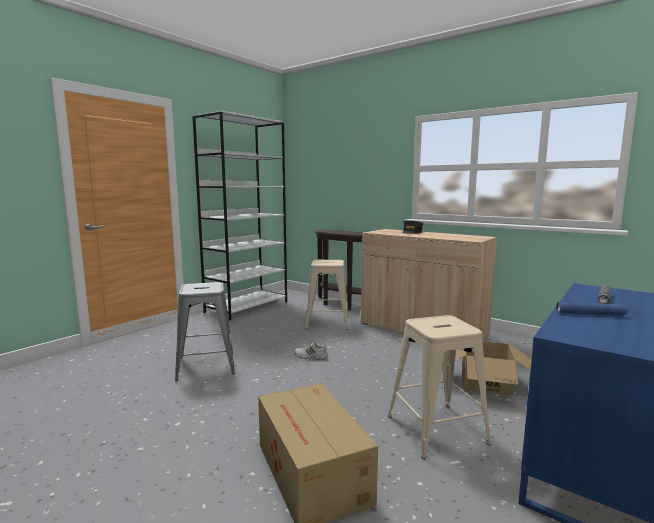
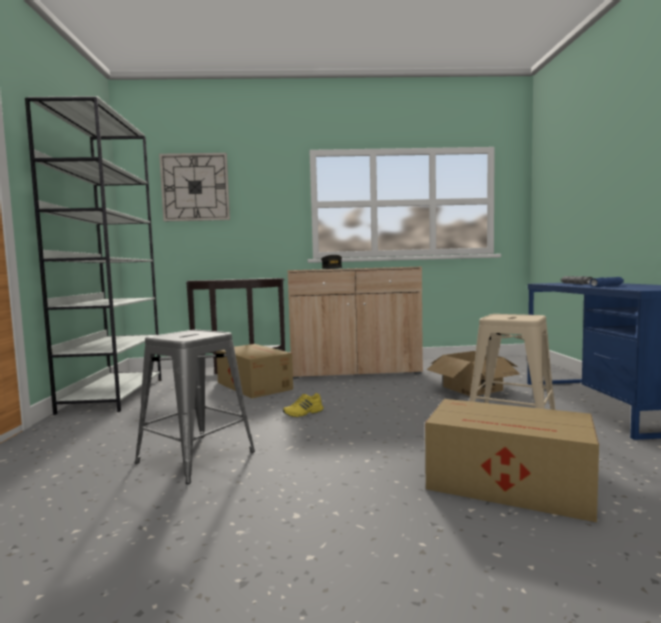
camera: 40 degrees left, 5 degrees down
white shoe [294,342,328,360] -> yellow shoe [283,393,324,417]
beige stool [305,260,349,330] -> cardboard box [216,344,293,399]
none -> wall clock [159,153,230,221]

